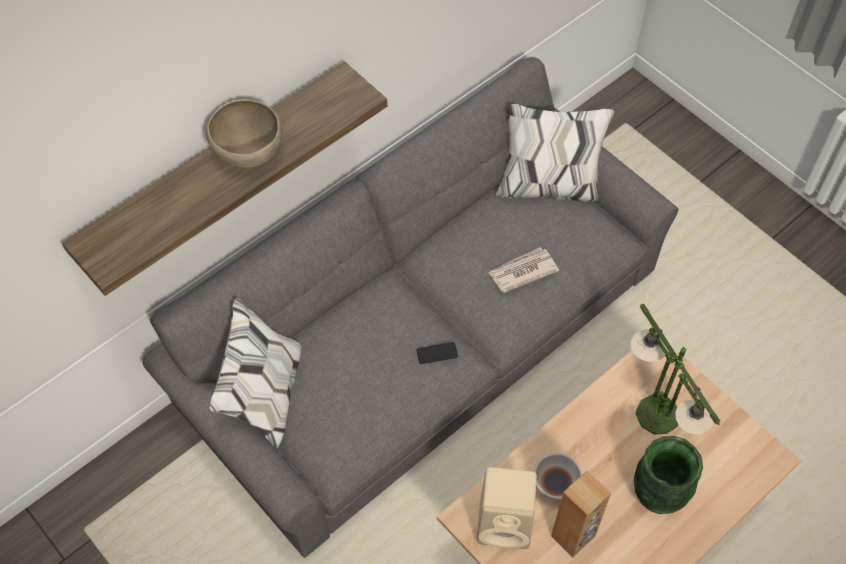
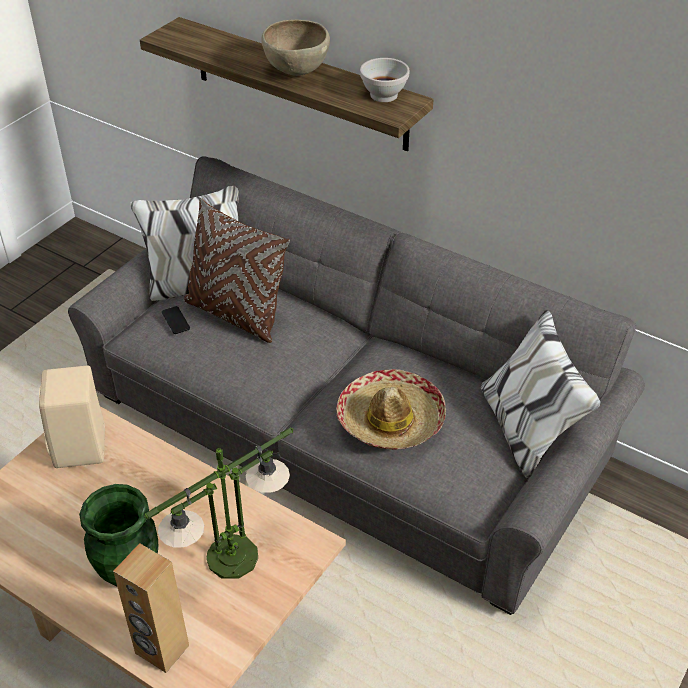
camera: 75 degrees right, 15 degrees down
phone [417,342,458,364] -> phone moved to [162,306,190,334]
newspaper [488,247,559,293] -> hat [336,369,446,450]
white bowl [534,453,583,501] -> white bowl moved to [360,58,410,102]
brown speaker [551,471,612,557] -> brown speaker moved to [113,543,189,673]
none -> brown pillow [184,198,290,343]

